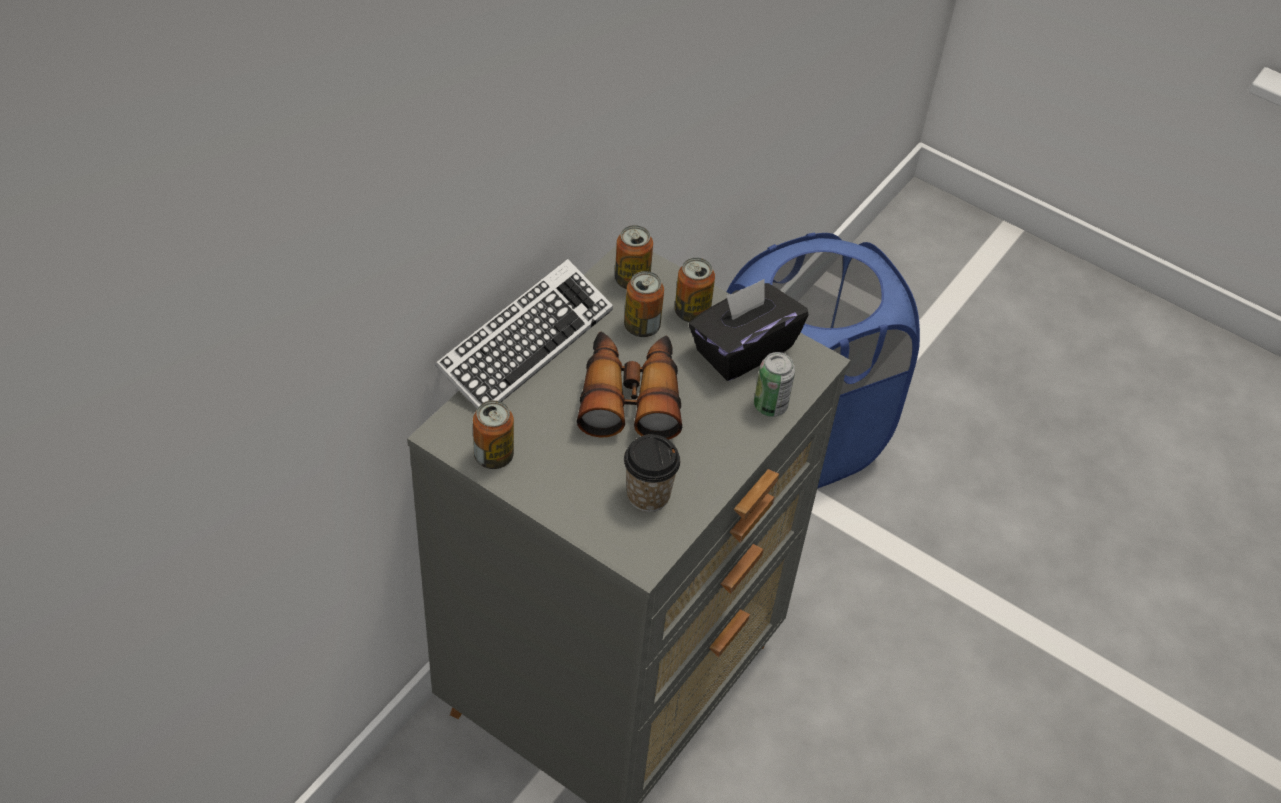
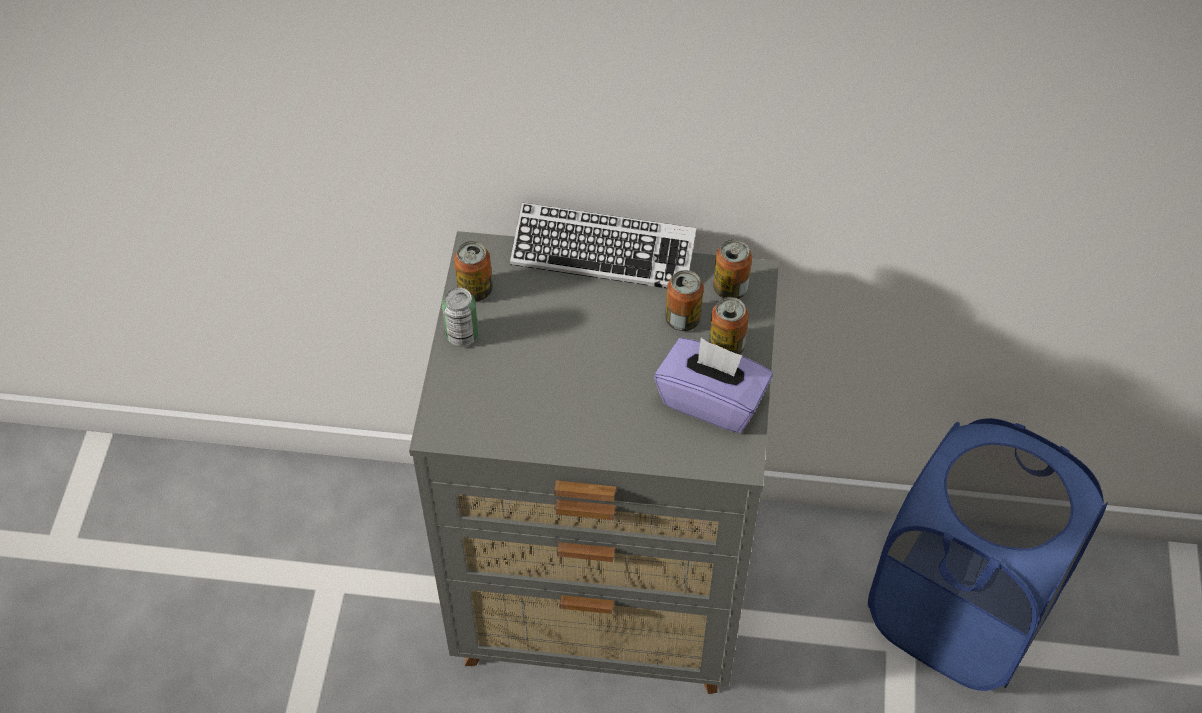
camera: 65 degrees right, 5 degrees up
binoculars [577,332,683,440] -> none
cup [624,434,680,512] -> none
black tissue box [689,279,809,381] -> purple tissue box [655,338,773,433]
can [754,352,795,417] -> can moved to [442,288,478,346]

